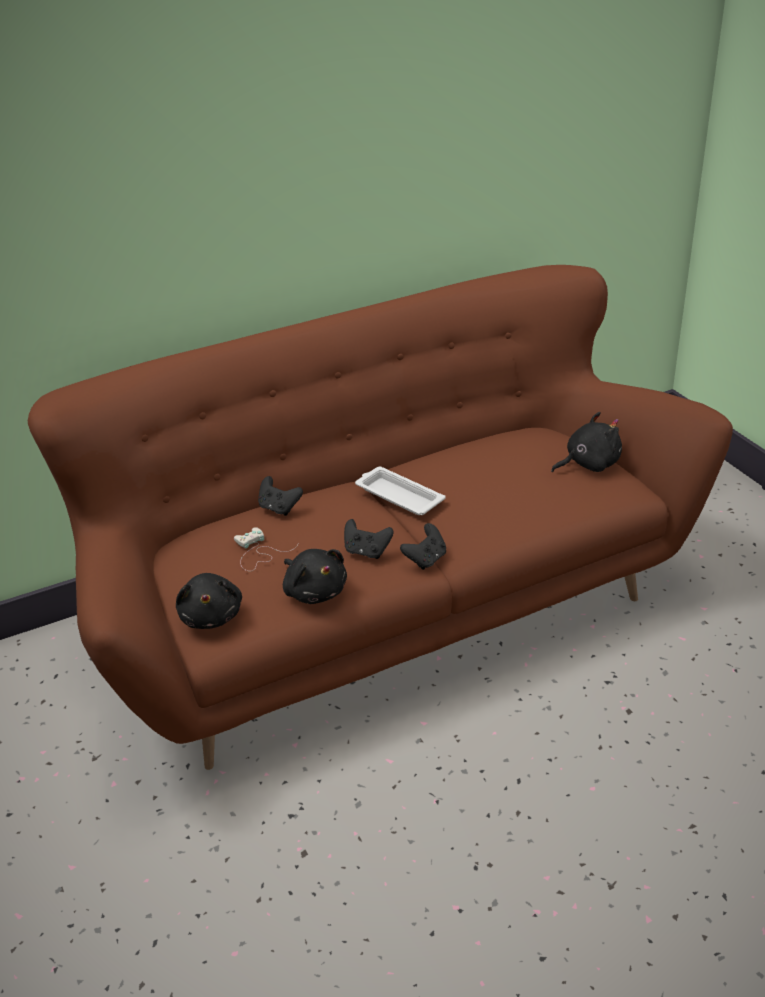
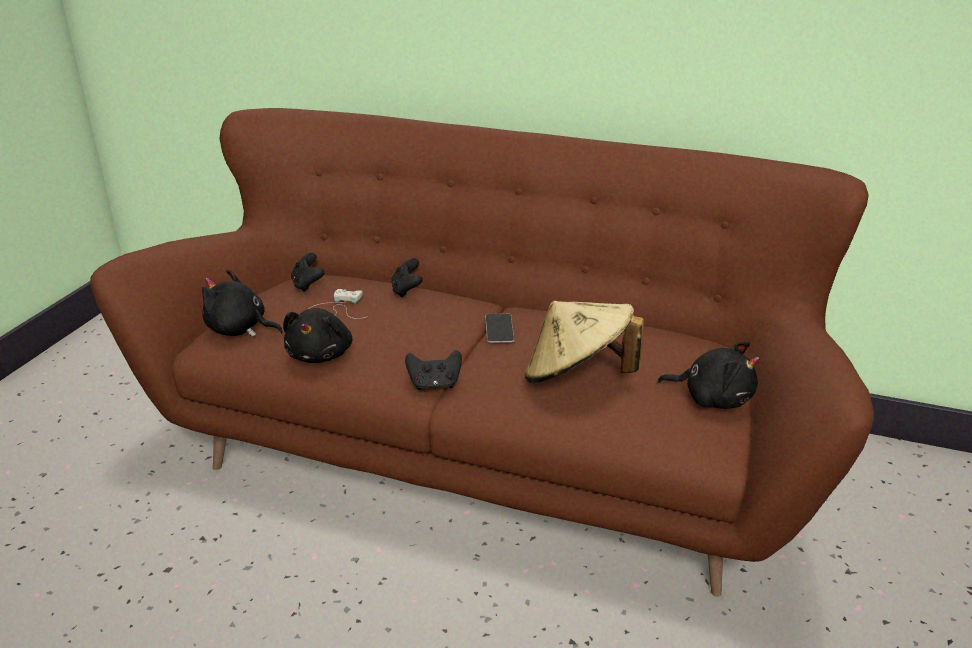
camera: 45 degrees right, 5 degrees down
black plush toy [176,573,242,629] -> black plush toy turned 75 degrees clockwise [202,270,283,337]
black game controller [344,519,393,559] -> black game controller moved to [291,252,324,292]
white tray [355,467,446,515] -> phone [485,314,514,343]
none -> beige hat [525,301,644,383]

